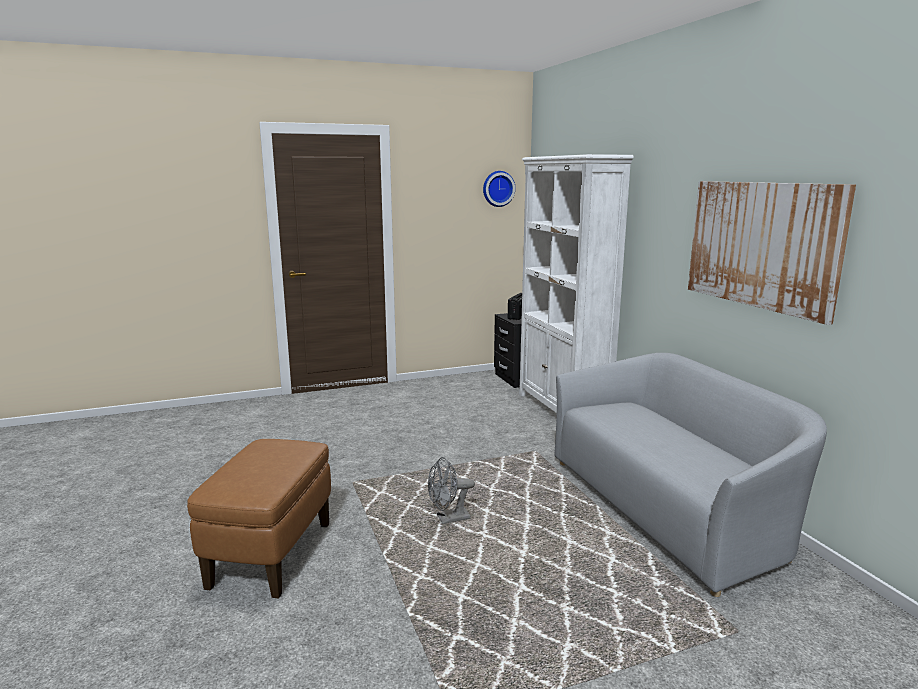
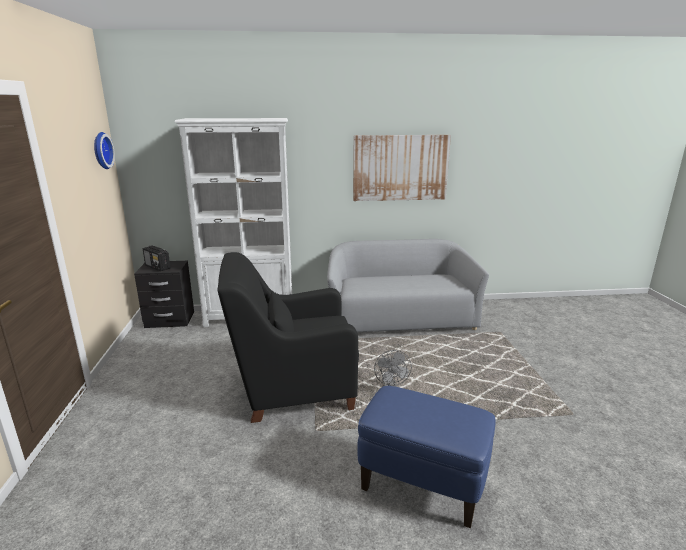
camera: 75 degrees left, 5 degrees up
brown ottoman [187,439,331,599] -> blue ottoman [357,386,495,528]
none -> black armchair [218,252,359,423]

